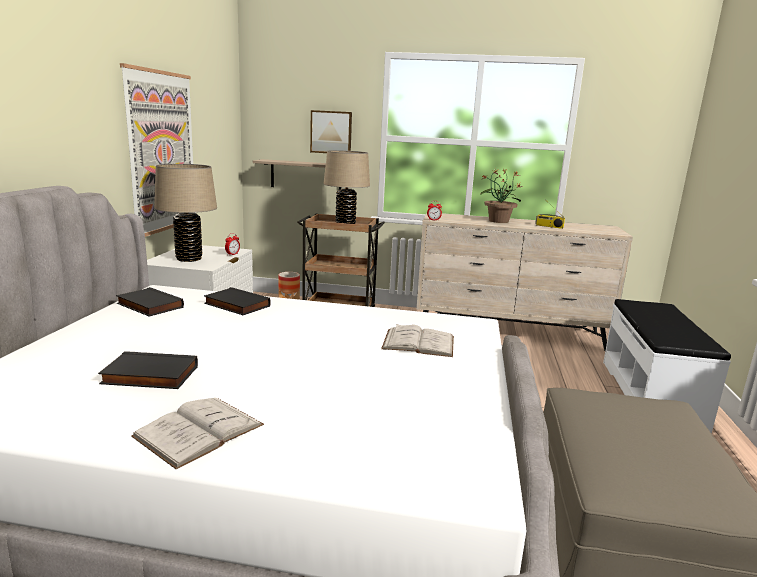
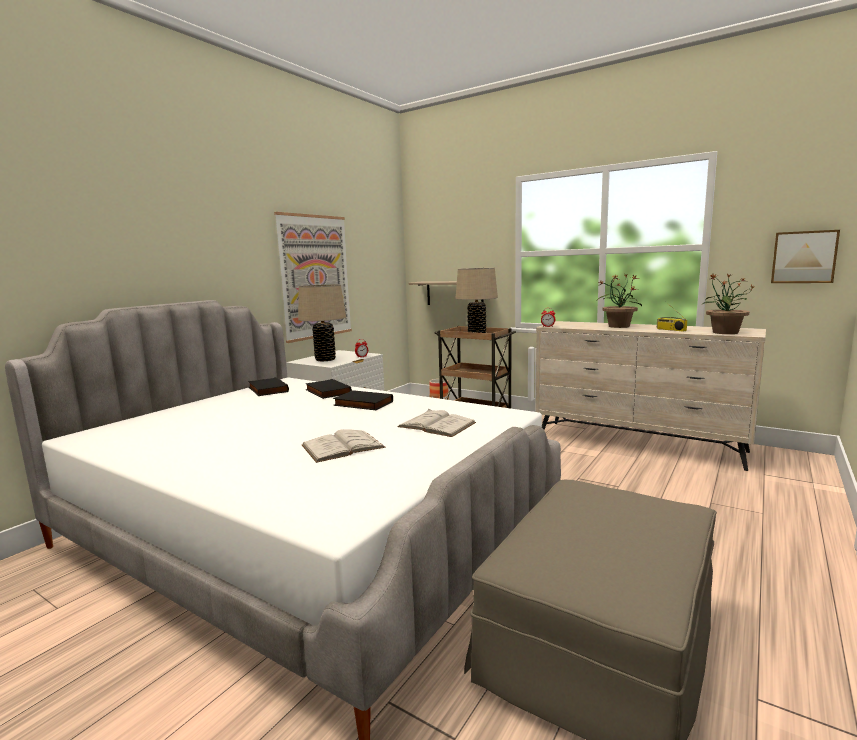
camera: 25 degrees right, 5 degrees down
black book [98,351,198,389] -> black book moved to [333,390,393,410]
white book [131,398,264,469] -> white book moved to [302,429,386,463]
picture [310,110,352,153] -> picture moved to [771,230,840,283]
white bench [603,299,731,434] -> none
none -> potted plant [703,273,754,334]

